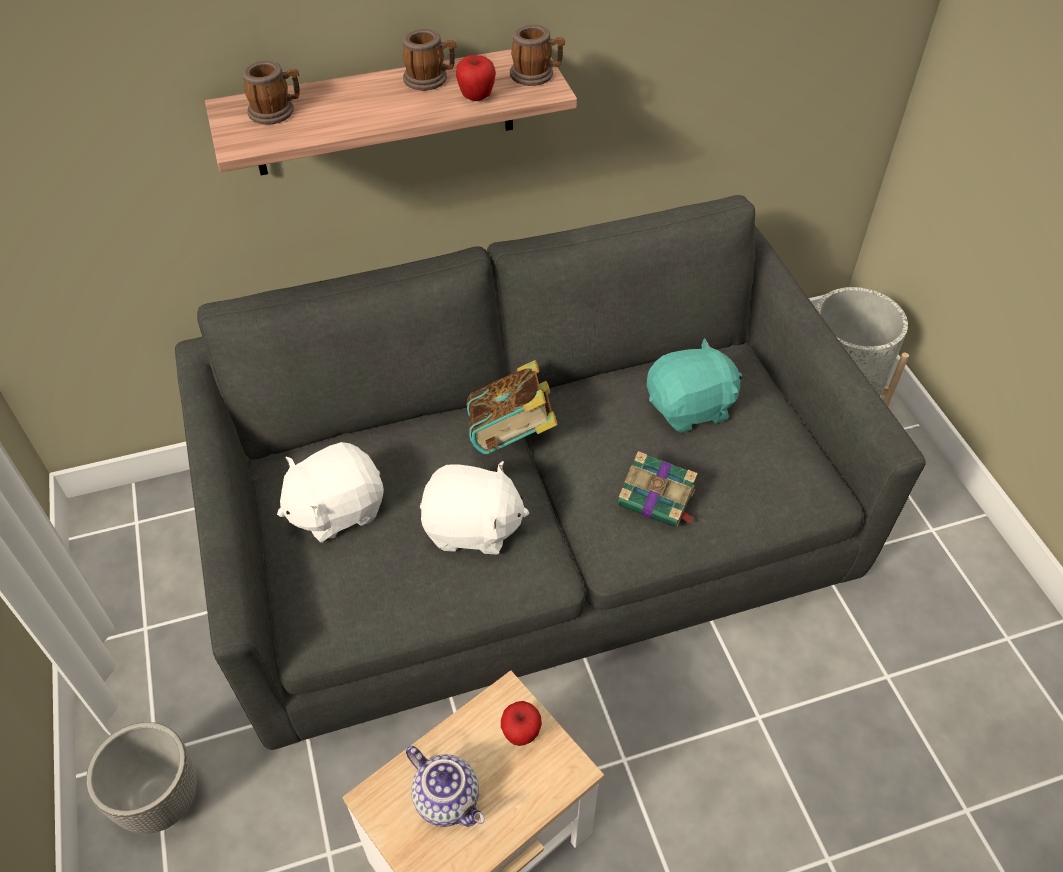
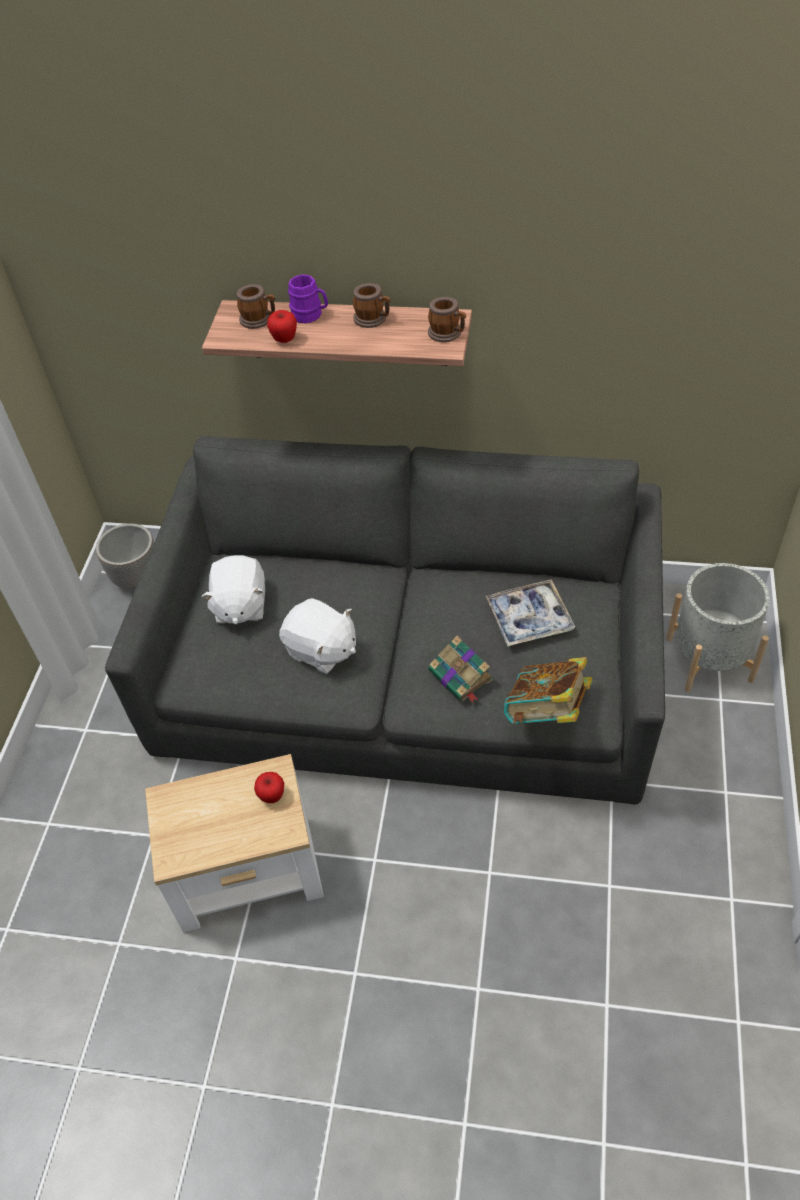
camera: 30 degrees right, 0 degrees up
planter [86,722,197,834] -> planter moved to [96,523,154,590]
white plush toy [277,442,384,543] -> white plush toy turned 90 degrees counterclockwise [201,555,265,624]
teapot [406,746,485,827] -> none
apple [456,55,496,101] -> apple moved to [267,310,297,343]
book [467,360,558,454] -> book moved to [504,657,593,724]
turquoise plush toy [647,338,742,433] -> tray [486,579,575,647]
none -> purple mug [288,274,328,324]

